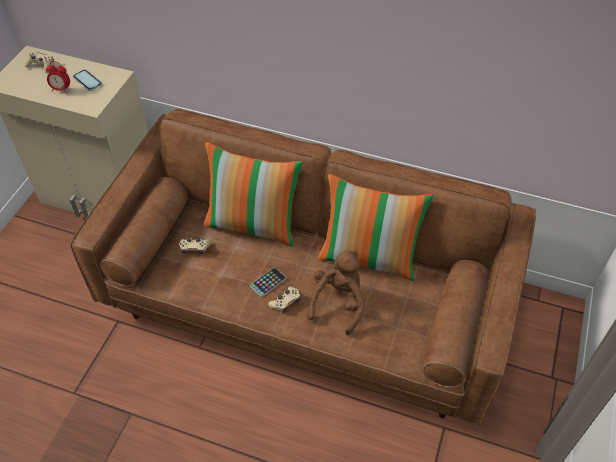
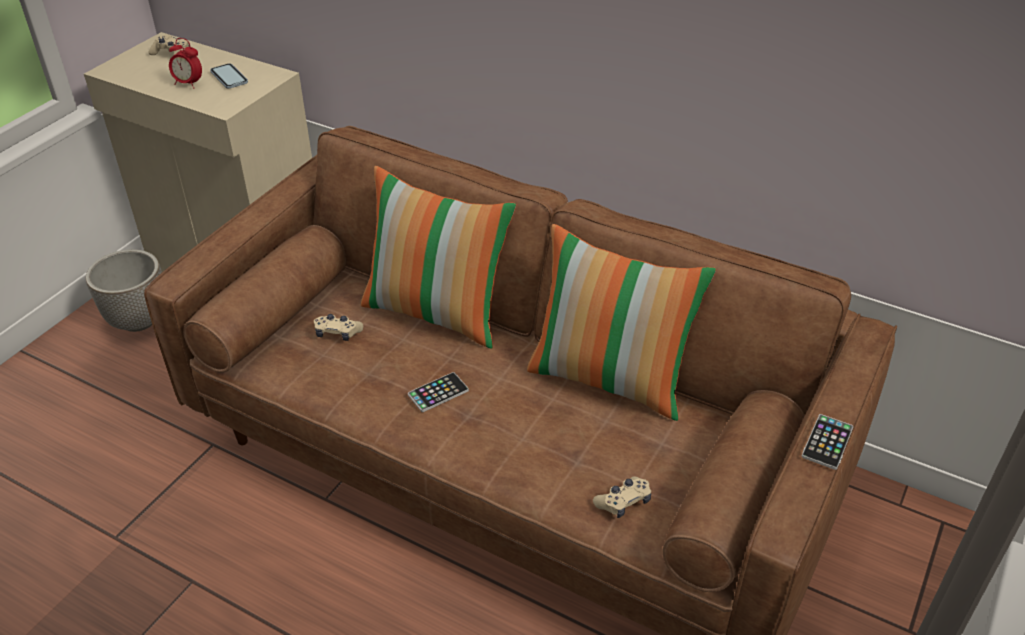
camera: 10 degrees right, 10 degrees down
beige game controller [268,287,300,313] -> beige game controller moved to [593,476,651,518]
brown plush toy [307,251,365,335] -> none
none -> planter [86,249,162,332]
none -> phone [802,414,853,470]

